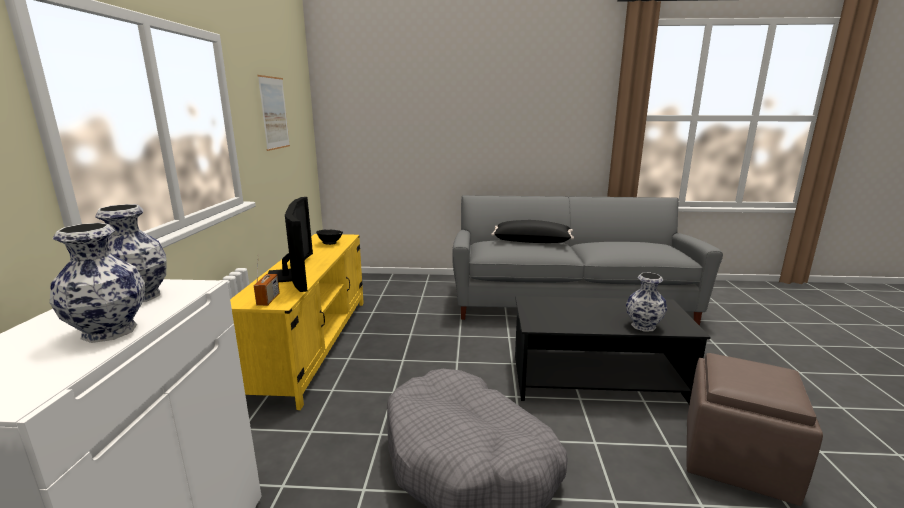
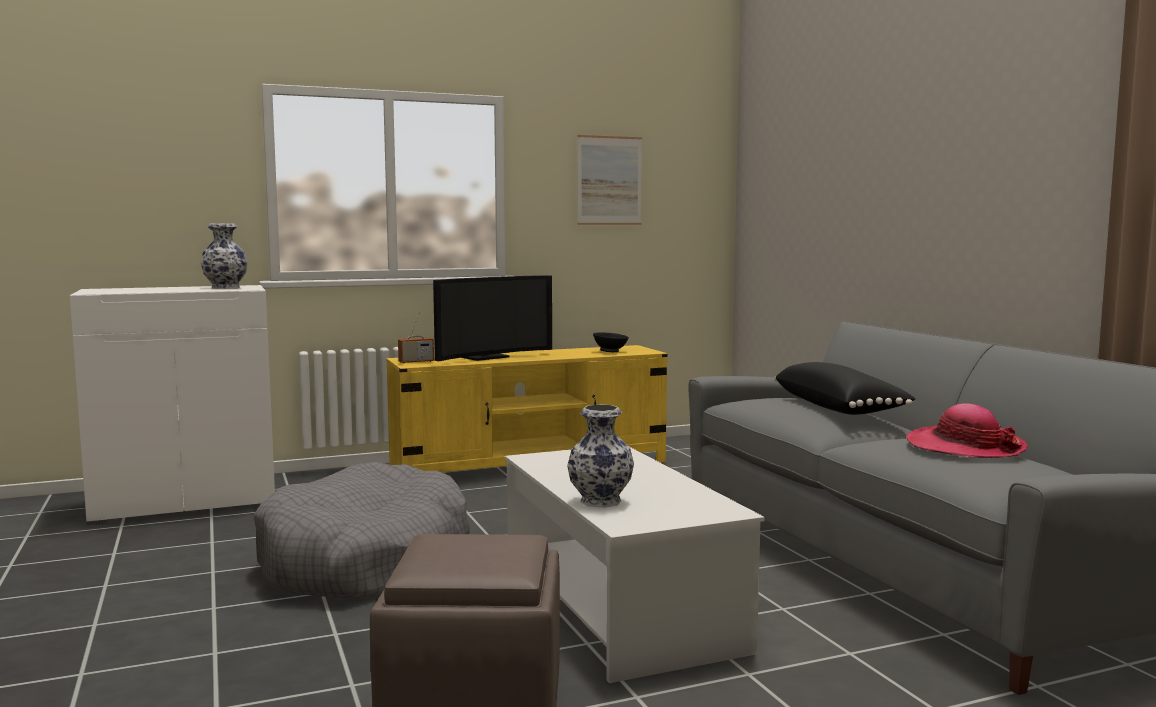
camera: 65 degrees right, 10 degrees down
vase [50,223,145,343] -> none
black coffee table [515,296,711,404] -> white coffee table [505,447,765,683]
none -> hat [906,403,1028,458]

